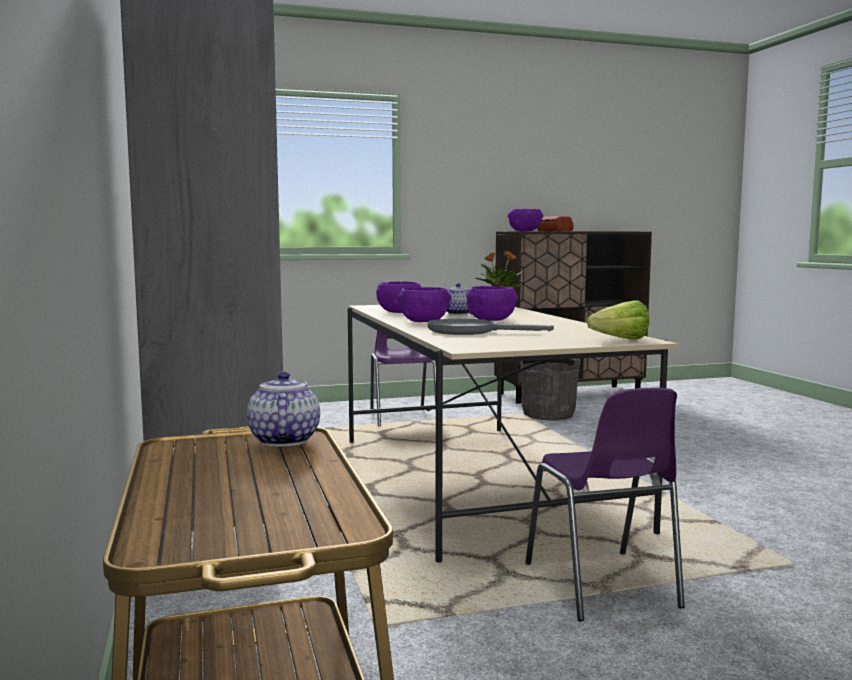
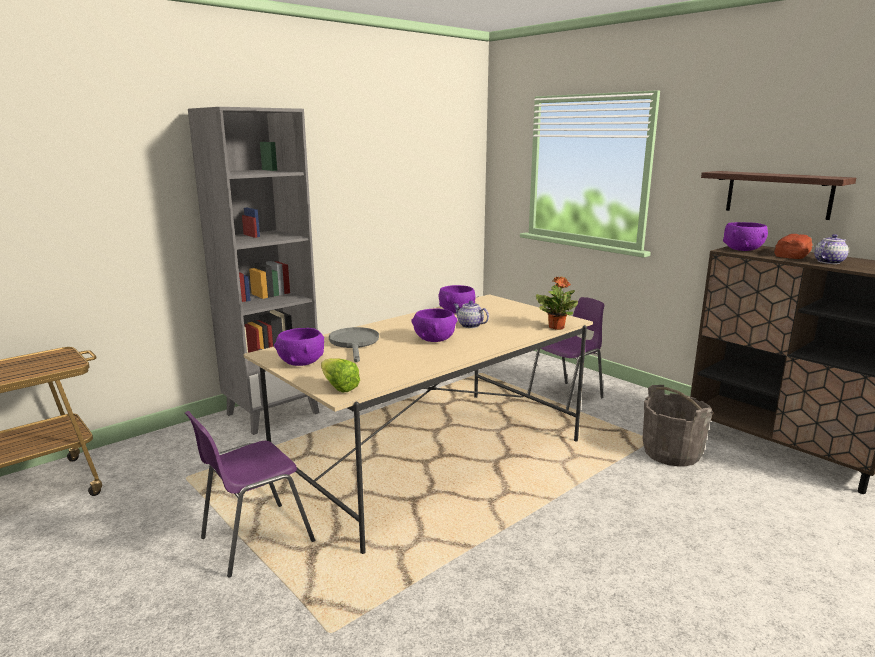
camera: 65 degrees right, 10 degrees up
teapot [247,371,320,446] -> teapot moved to [814,234,849,264]
purple bowl [397,287,452,322] -> purple bowl moved to [274,328,324,366]
none -> shelf [701,171,856,220]

